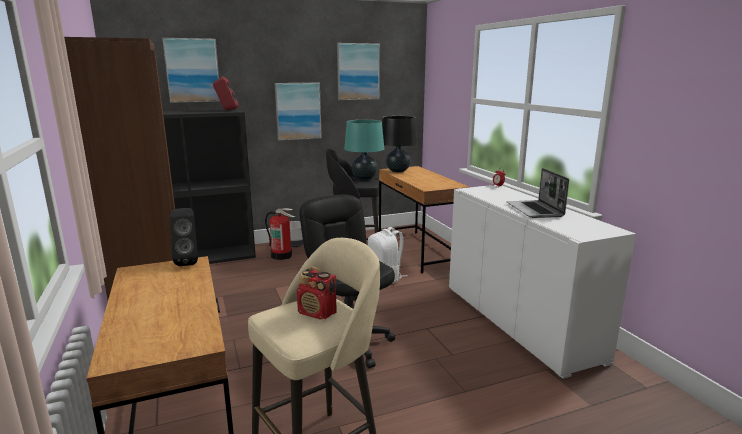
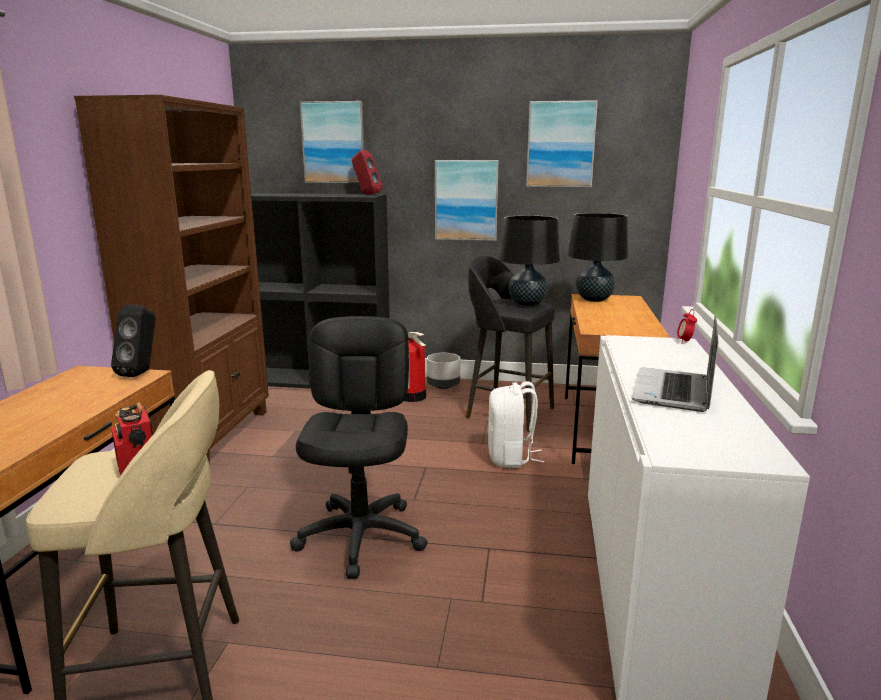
camera: 30 degrees right, 0 degrees up
turquoise table lamp [344,120,384,180] -> black table lamp [499,215,560,306]

